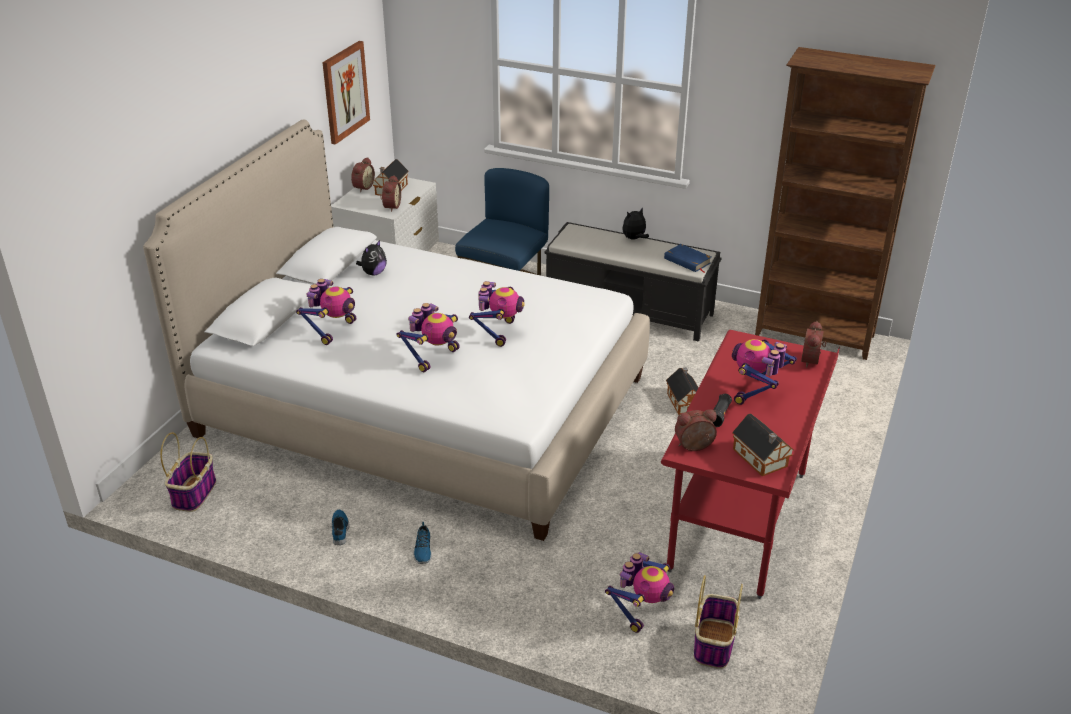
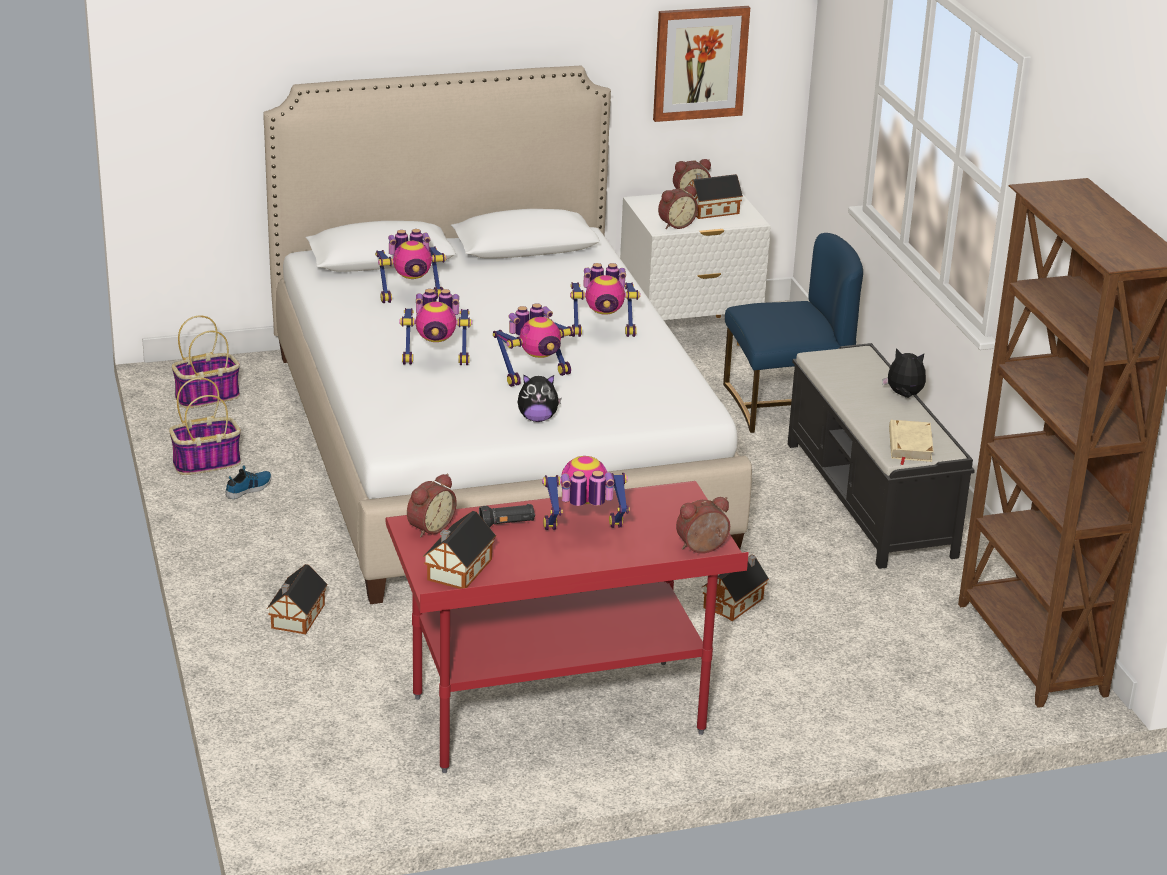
camera: 50 degrees right, 5 degrees down
plush toy [356,240,387,276] -> plush toy moved to [517,374,562,422]
shoe [413,522,432,564] -> none
toy robot [605,552,674,633] -> toy robot moved to [570,263,640,337]
blue book [664,244,711,273] -> beige book [889,420,934,465]
alarm clock [675,409,717,451] -> alarm clock turned 90 degrees clockwise [407,473,457,538]
basket [694,575,743,669] -> basket moved to [169,378,241,475]
none -> toy house [267,564,328,634]

